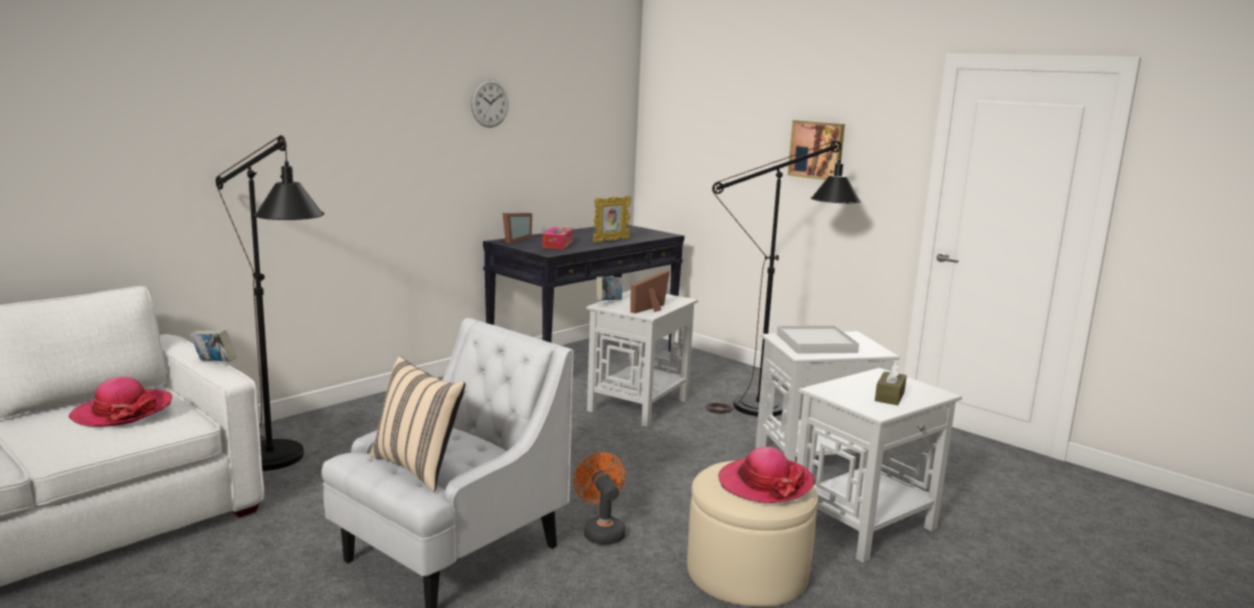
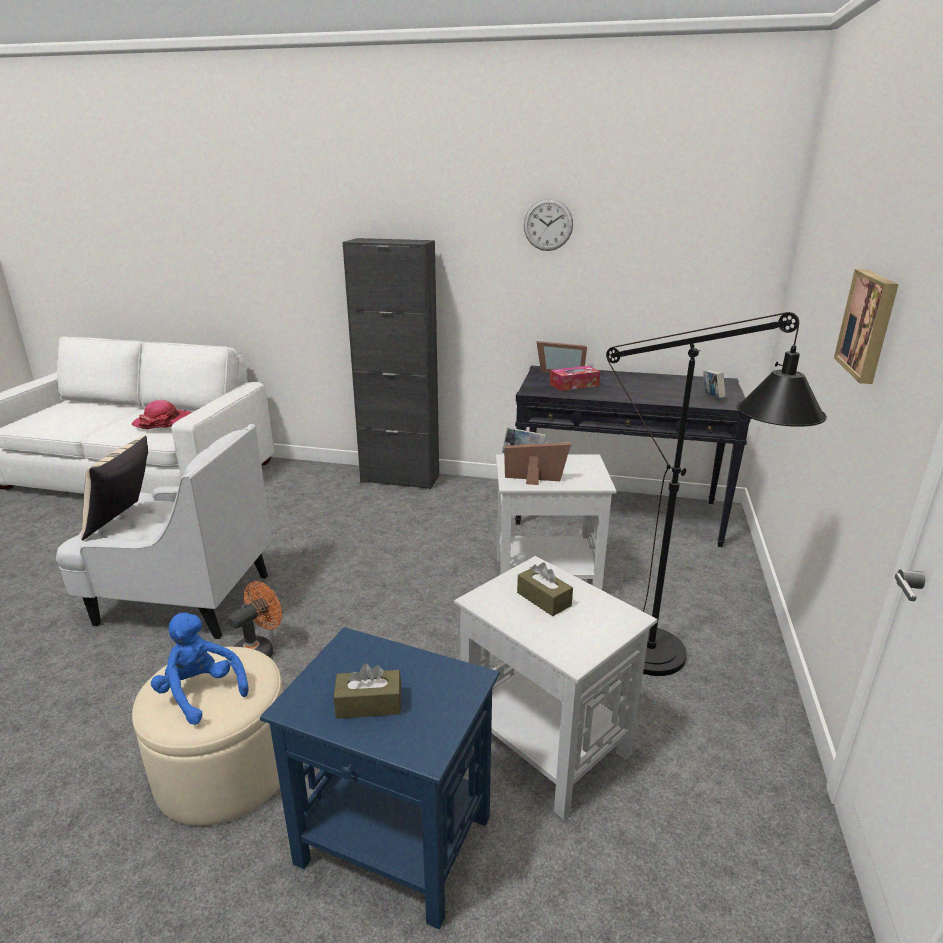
camera: 60 degrees right, 10 degrees up
book [190,330,237,361] -> book moved to [703,369,726,398]
black floor lamp [216,135,324,471] -> none
picture frame [593,196,631,242] -> none
hat [718,447,815,504] -> blue plush toy [151,613,249,725]
white tray [777,326,859,354] -> brown tissue box [517,563,573,616]
white side table [797,368,962,563] -> blue side table [260,627,500,930]
none -> black cabinet [343,238,439,490]

